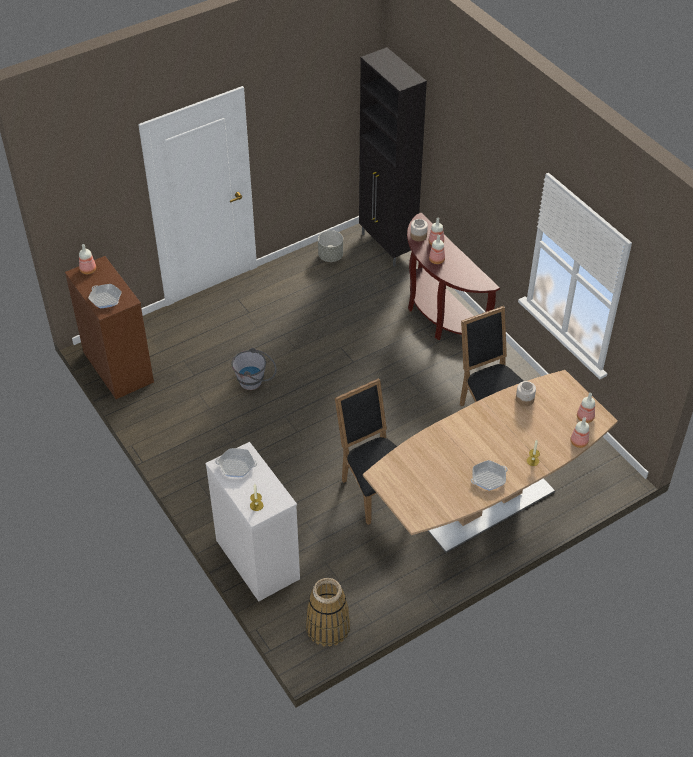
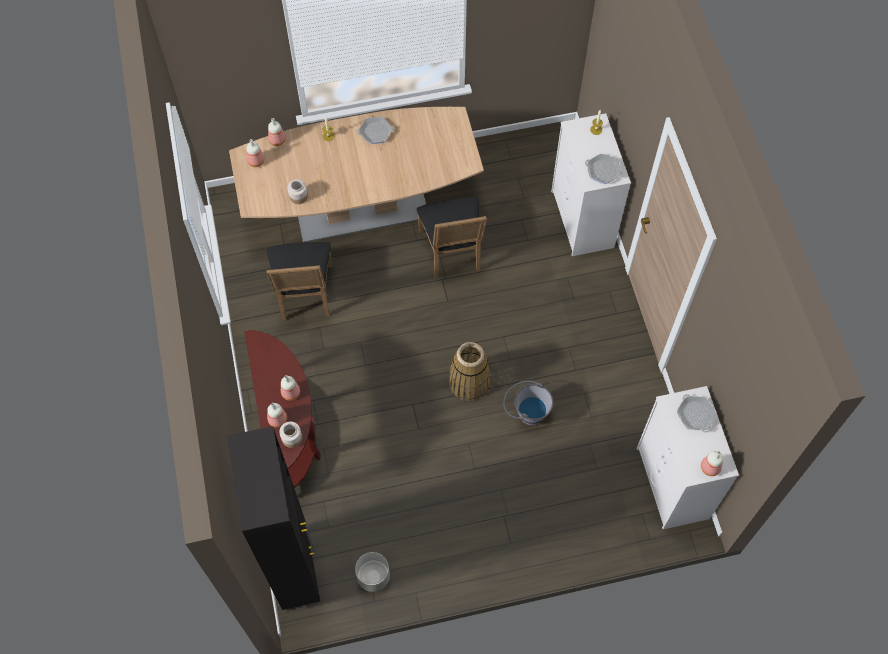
camera: 160 degrees left, 15 degrees up
brown dresser [65,256,154,399] -> white dresser [636,386,739,530]
basket [306,578,350,647] -> basket moved to [448,342,491,401]

